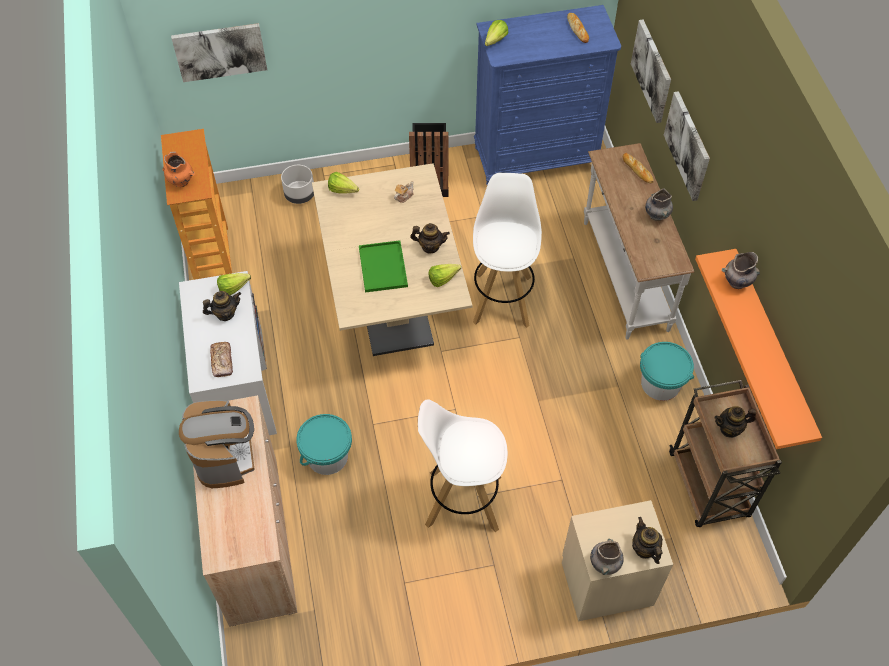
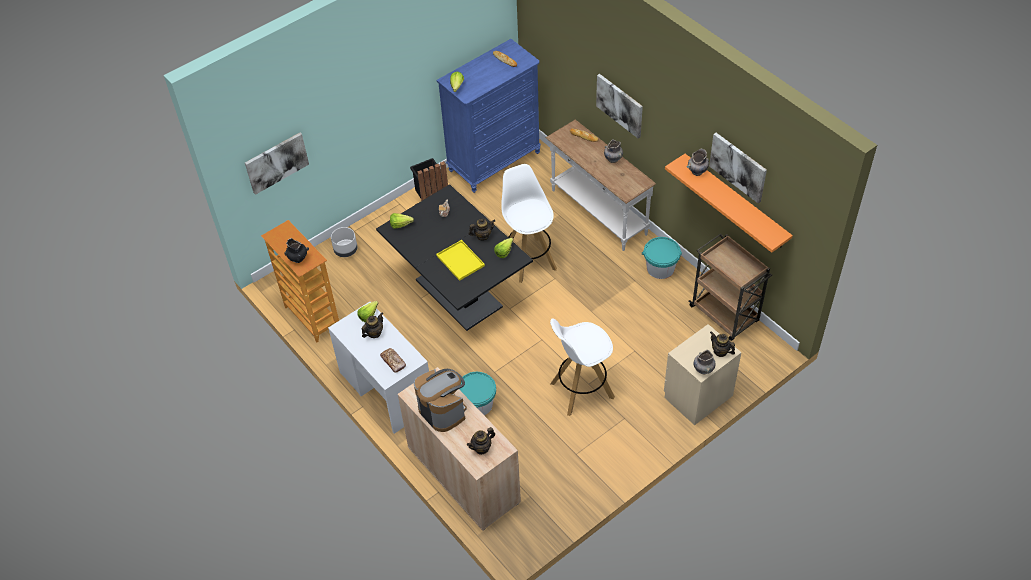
camera: 25 degrees left, 5 degrees down
orange vase [163,152,195,187] -> black vase [284,238,309,263]
beige dining table [312,163,472,356] -> black dining table [376,184,533,331]
green tray [359,240,408,293] -> yellow tray [436,240,485,281]
picture [631,19,671,123] -> picture moved to [709,133,767,203]
teapot [715,406,756,438] -> teapot moved to [467,427,495,455]

